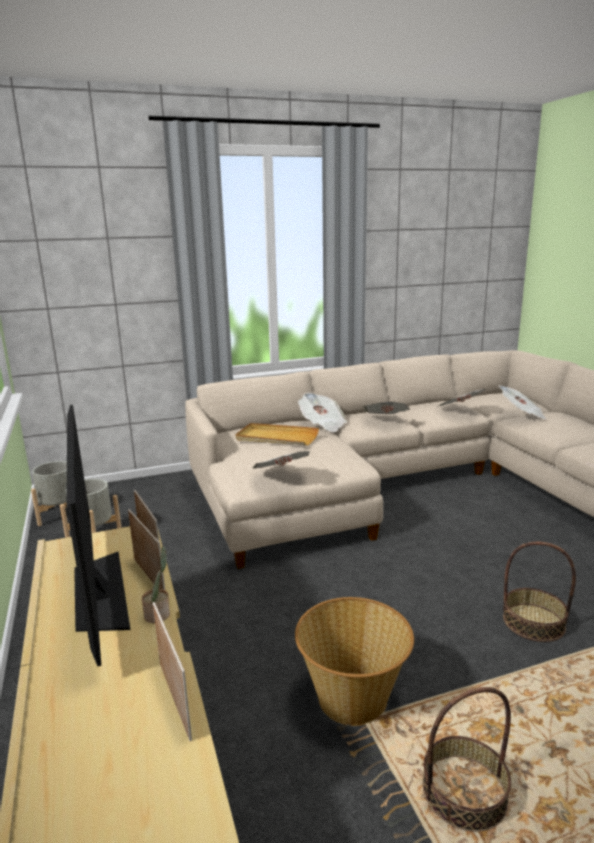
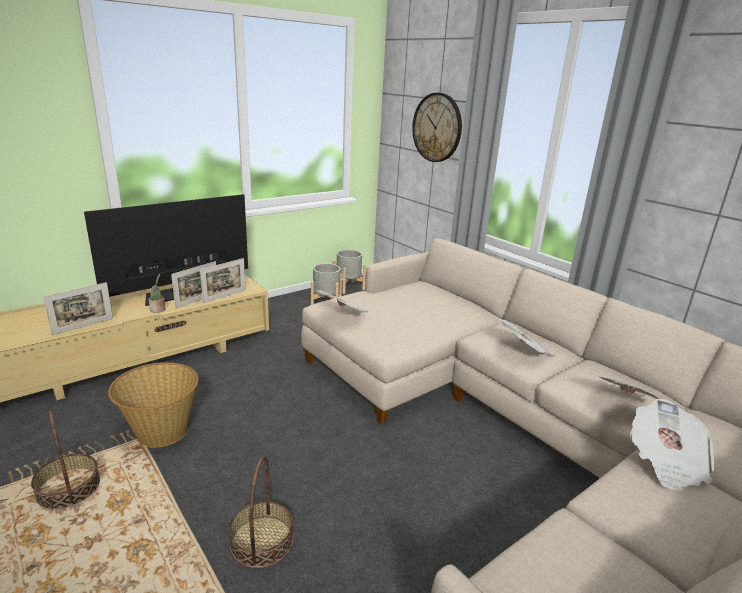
camera: 70 degrees right, 5 degrees up
beige tray [235,423,319,445] -> none
newspaper [298,393,347,432] -> none
none -> wall clock [412,93,462,162]

